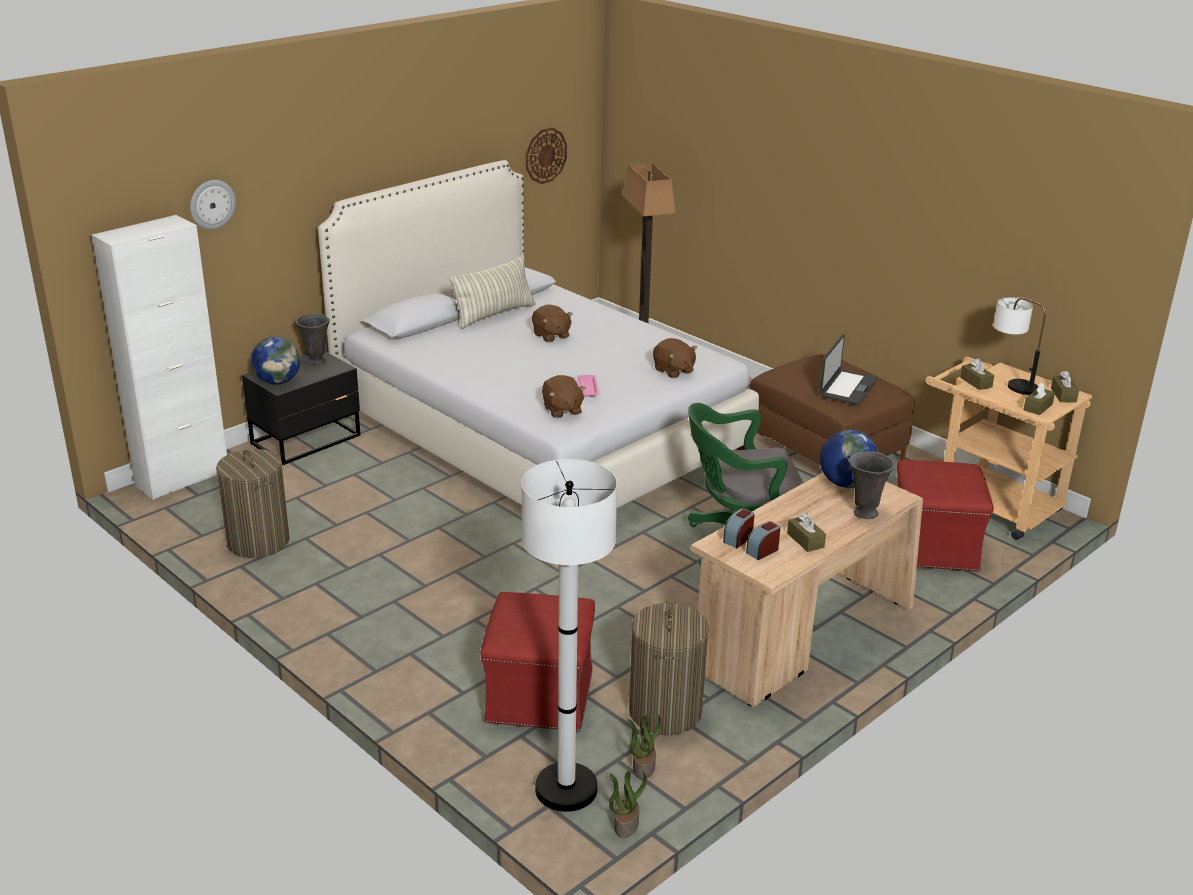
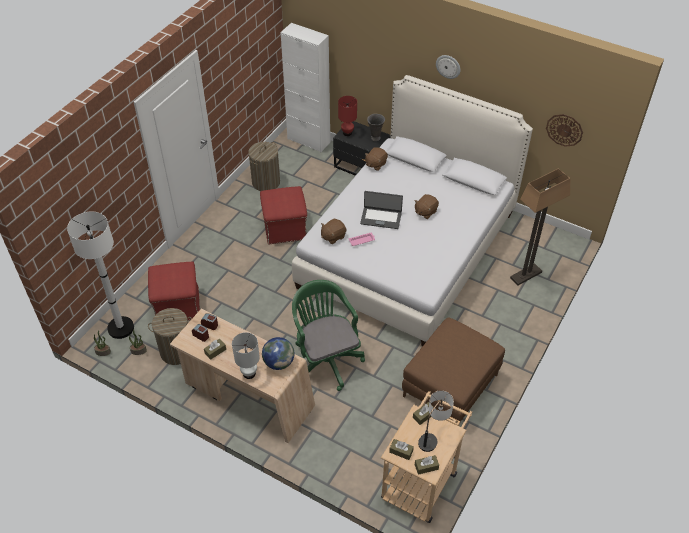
camera: 75 degrees right, 20 degrees up
wall clock [190,180,236,229] -> wall clock moved to [436,55,460,79]
globe [251,336,300,384] -> red table lamp [338,96,357,136]
pillow [449,255,536,329] -> none
brown plush toy [653,338,697,378] -> brown plush toy moved to [365,147,388,171]
laptop [819,334,878,405] -> laptop moved to [360,191,403,229]
grey vase [849,451,894,519] -> white table lamp [232,332,260,379]
red ottoman [897,460,994,572] -> red ottoman moved to [260,186,307,245]

